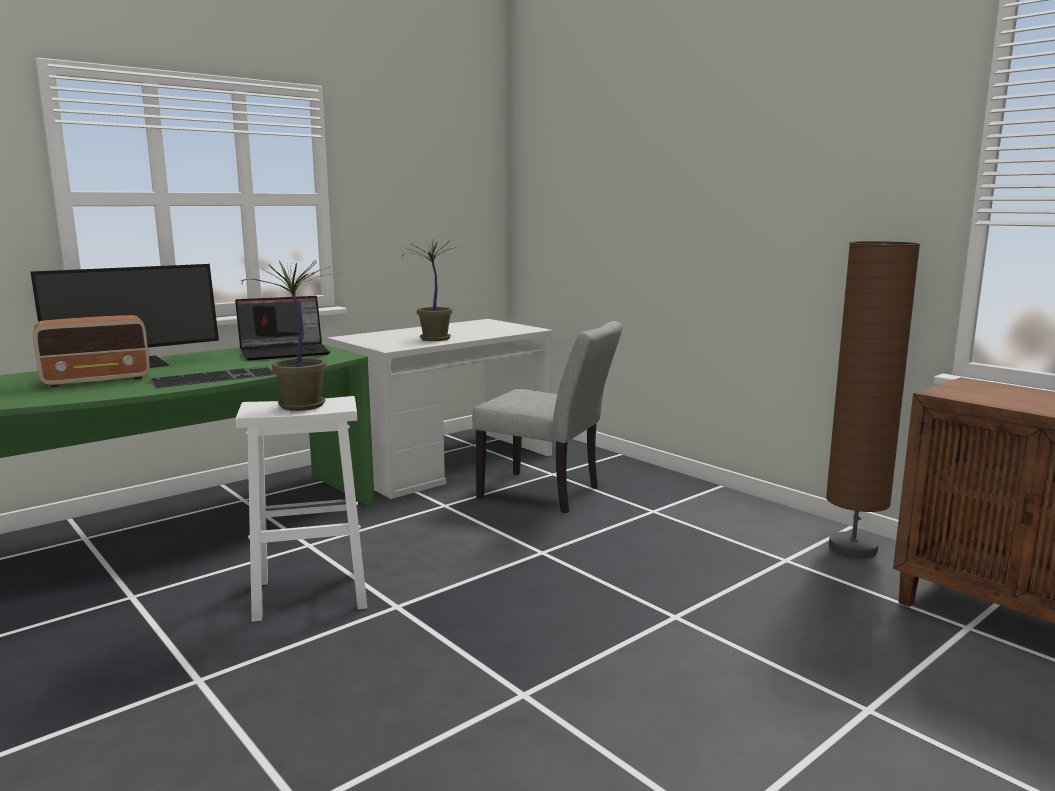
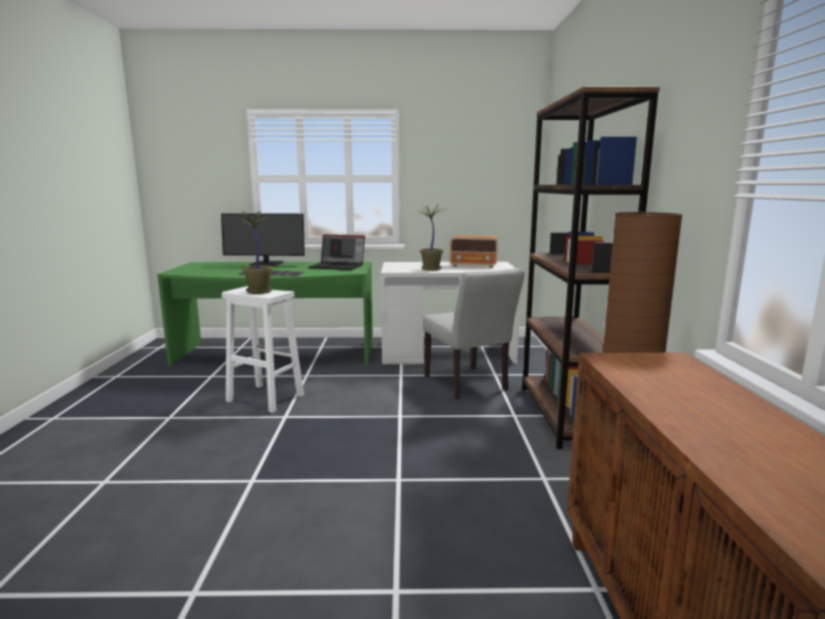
camera: 40 degrees right, 0 degrees up
radio [33,315,150,388] -> radio moved to [450,235,498,268]
none -> brown bookcase [523,86,660,449]

